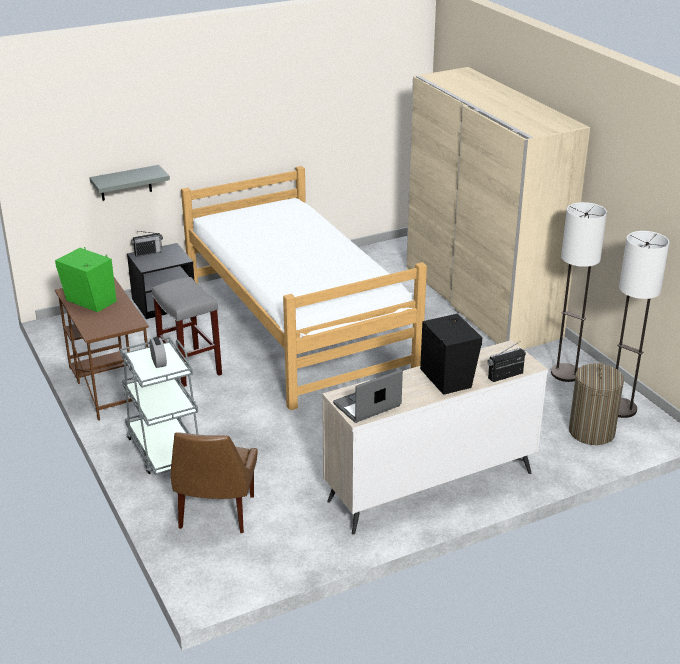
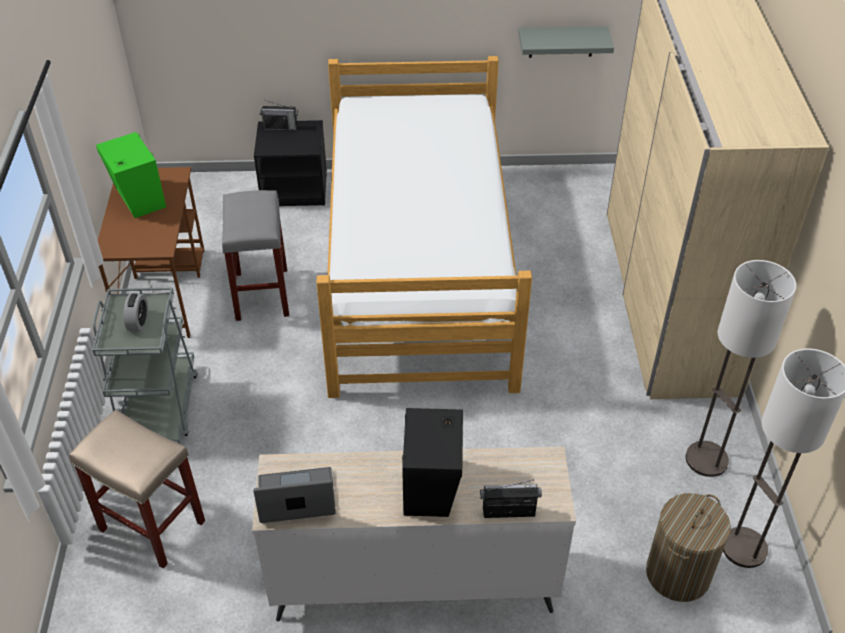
camera: 25 degrees right, 15 degrees up
grey shelf [89,165,170,201] -> grey shelf moved to [518,26,614,58]
brown chair [171,432,257,533] -> beige stool [69,410,205,569]

